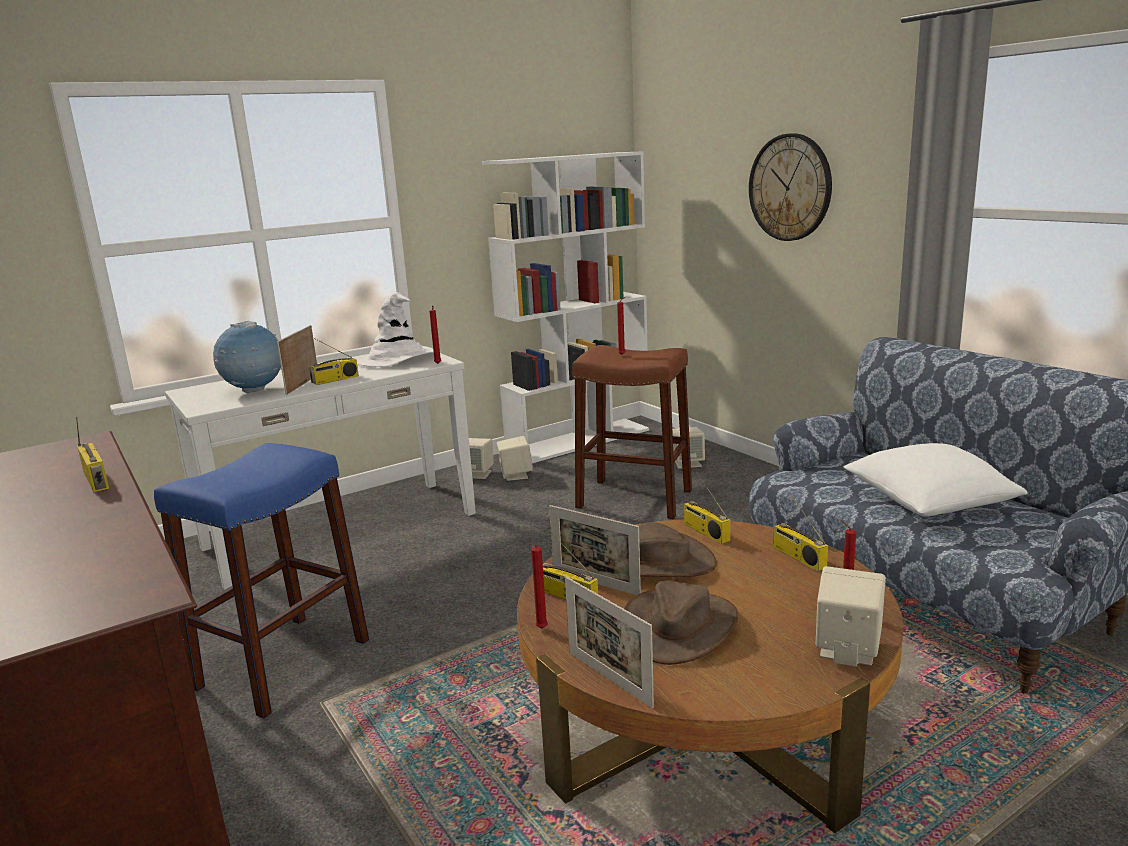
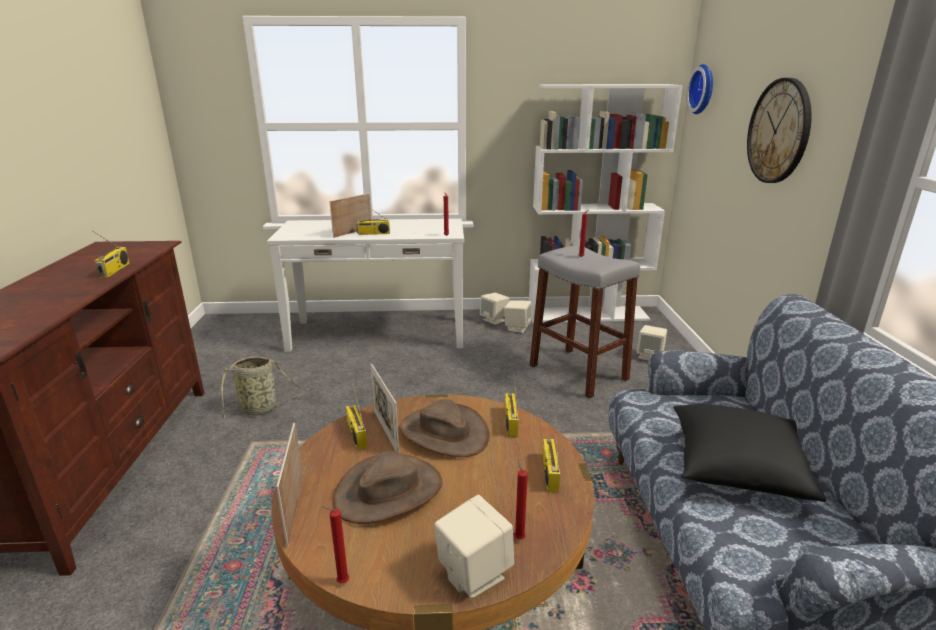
camera: 30 degrees right, 5 degrees up
blue stool [154,443,369,719] -> basket [219,356,313,419]
globe [213,321,281,393] -> none
white hat [358,292,434,367] -> none
red candle [528,543,548,629] -> red candle moved to [322,506,349,584]
brown stool [572,345,692,519] -> grey stool [530,245,640,399]
white pillow [843,443,1027,516] -> black pillow [674,404,826,502]
none -> wall clock [687,64,713,114]

